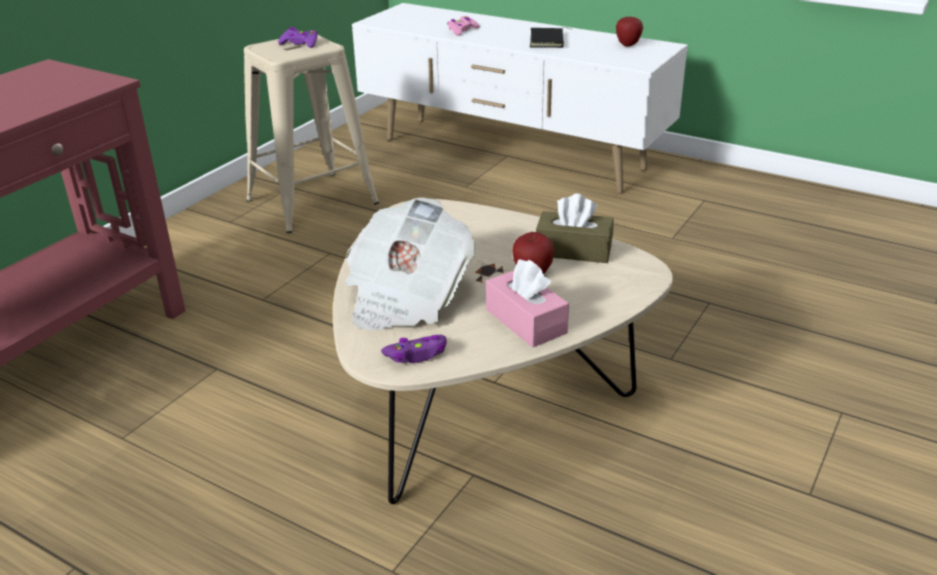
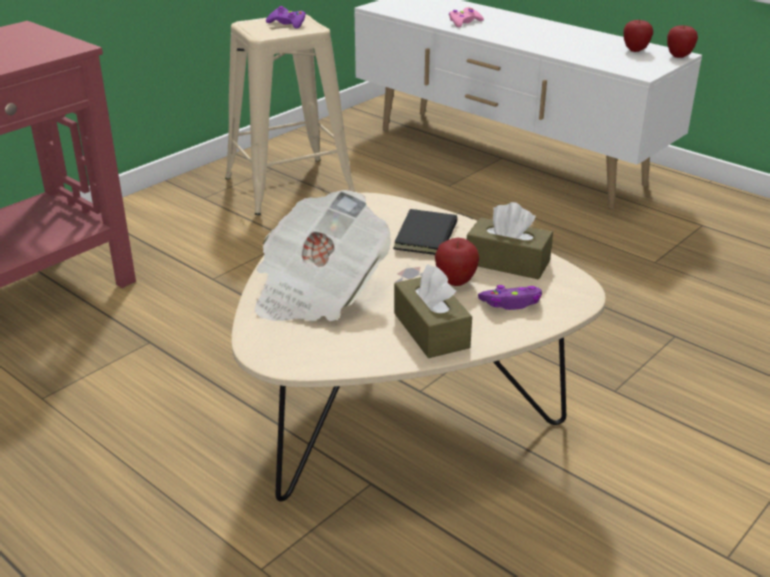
camera: 10 degrees right, 0 degrees up
purple game controller [381,335,447,363] -> purple game controller moved to [478,285,542,310]
pink tissue box [486,259,569,347] -> brown tissue box [394,265,472,358]
black book [530,27,573,48] -> black book moved to [393,209,472,255]
none -> apple [667,25,698,58]

